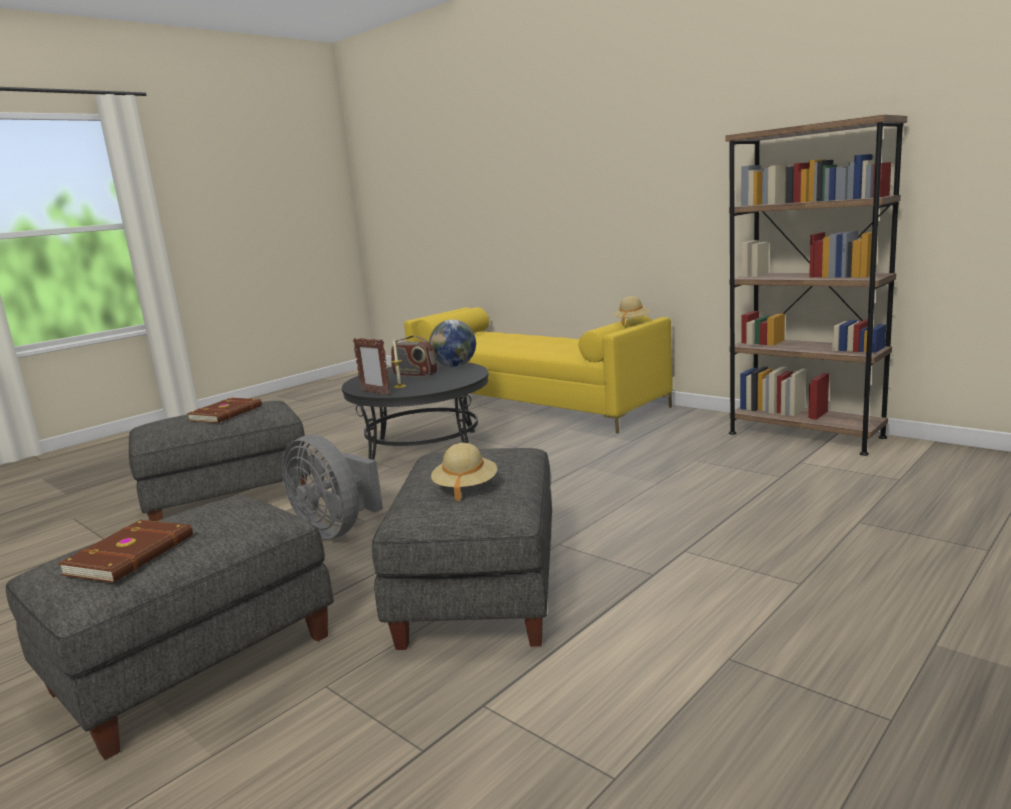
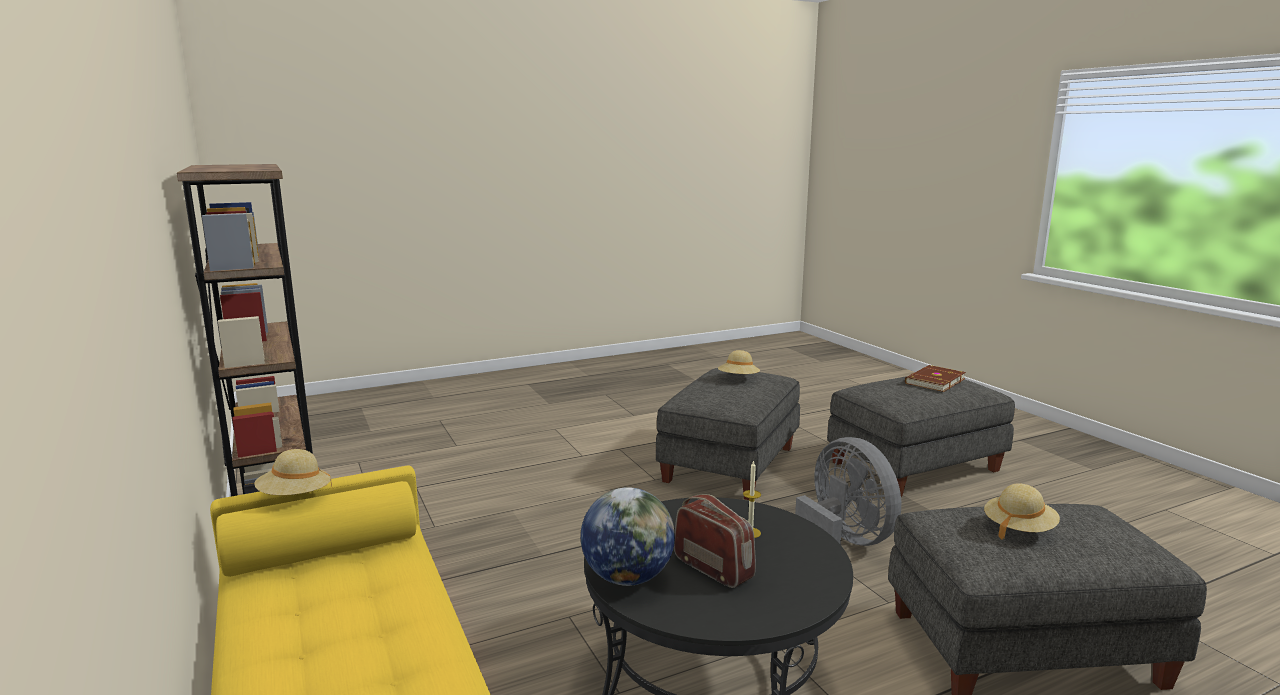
camera: 160 degrees left, 0 degrees up
brown book [187,398,262,423] -> beige hat [984,483,1060,540]
picture frame [353,338,390,395] -> none

